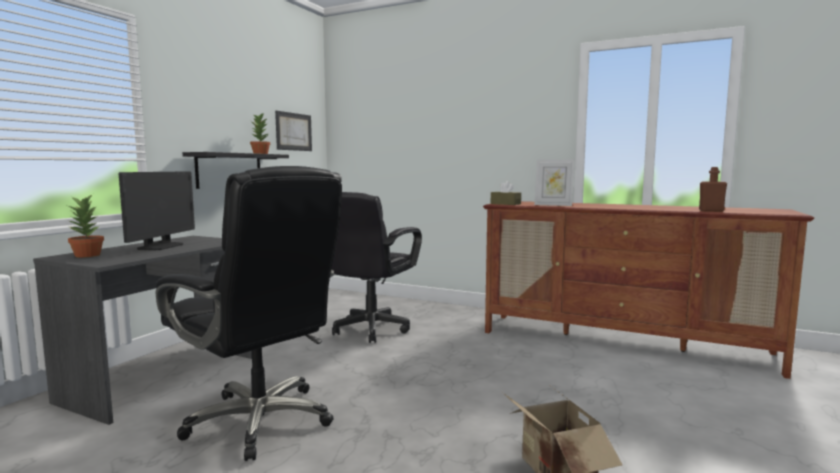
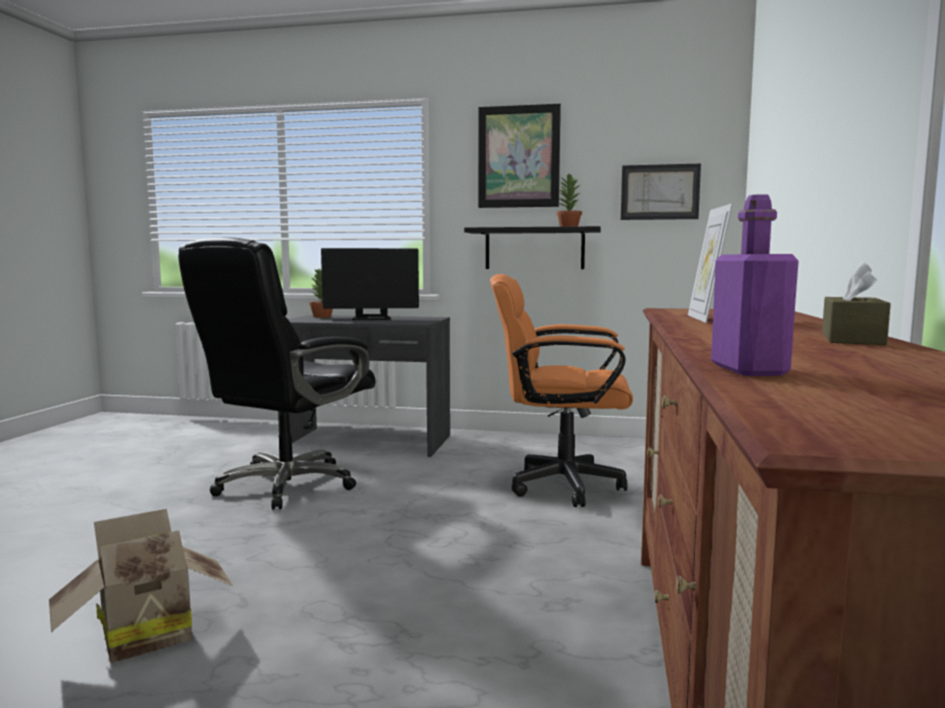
camera: 75 degrees right, 0 degrees up
black office chair [331,192,422,343] -> orange office chair [490,274,633,507]
brown tissue box [491,181,521,205] -> brown tissue box moved to [822,261,891,345]
brown bottle [699,167,727,212] -> purple bottle [711,195,799,376]
none -> picture [478,104,561,208]

